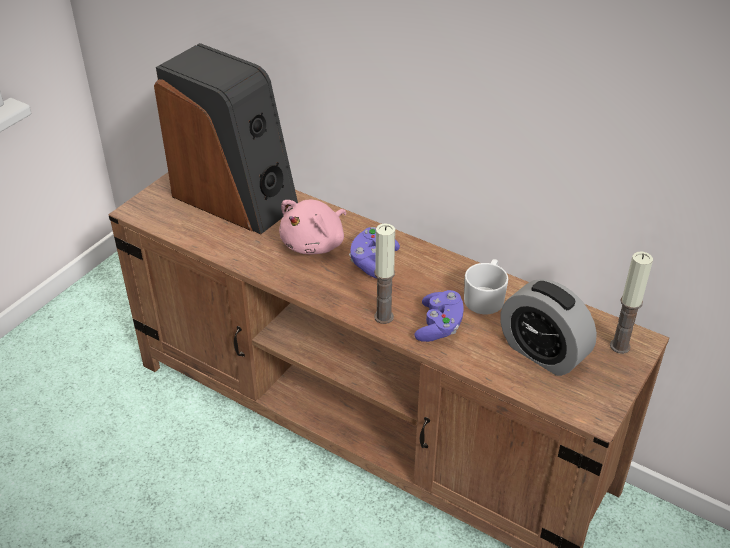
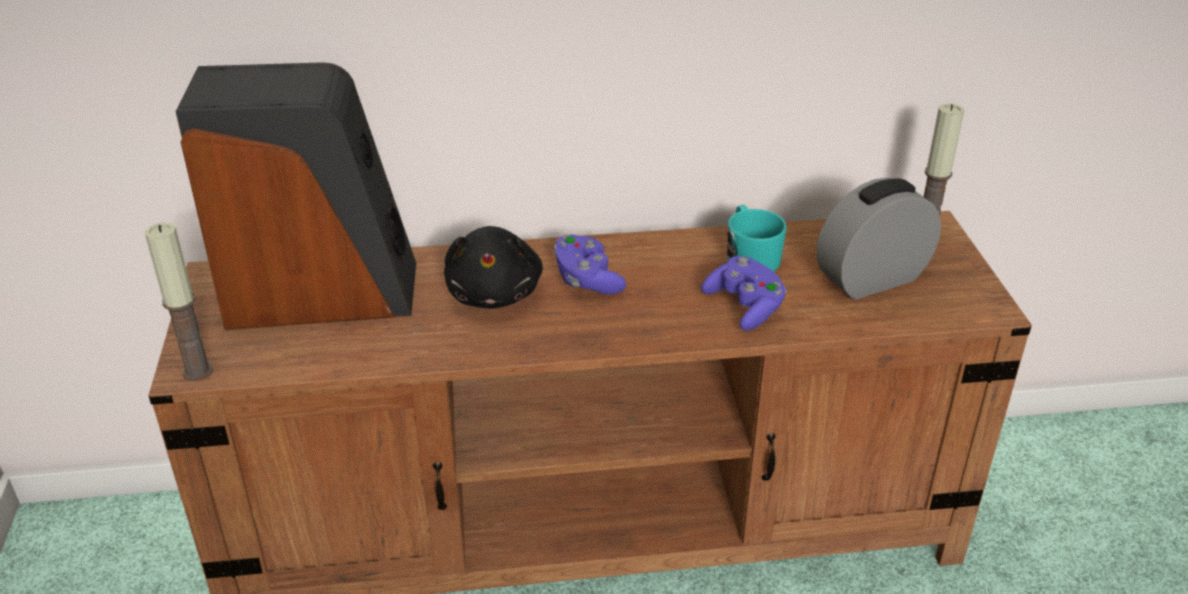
camera: 40 degrees left, 5 degrees down
pink plush toy [279,200,347,254] -> black plush toy [444,226,543,309]
candle [374,223,395,324] -> candle moved to [145,223,213,381]
white mug [464,259,508,314] -> turquoise mug [727,205,787,272]
alarm clock [500,279,597,376] -> alarm clock turned 150 degrees clockwise [817,177,941,300]

